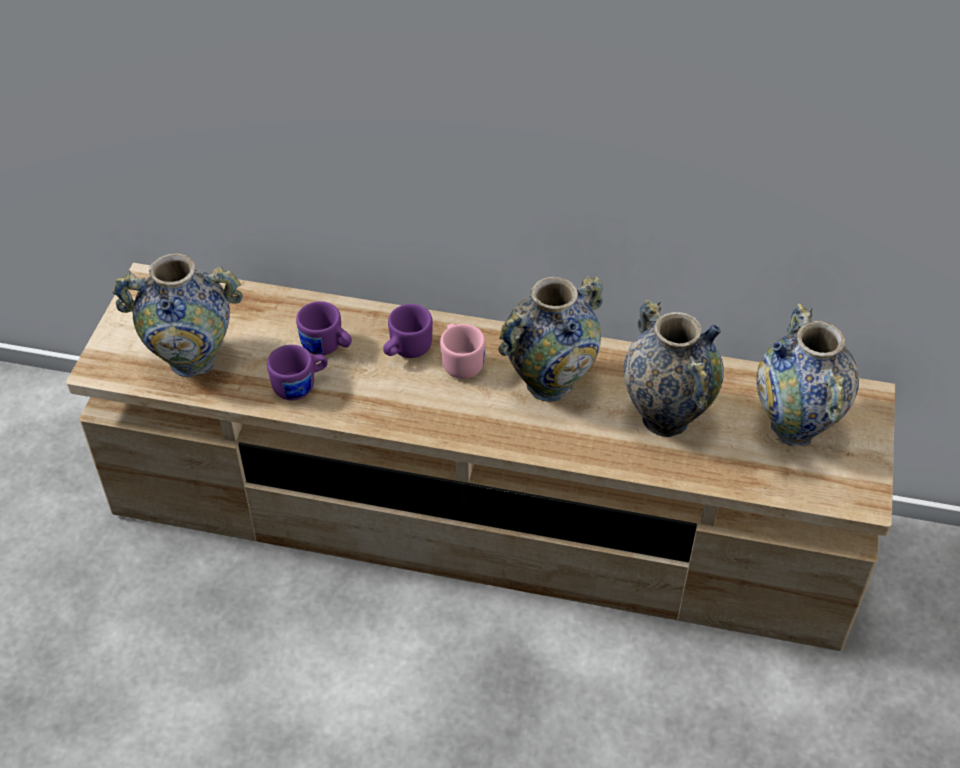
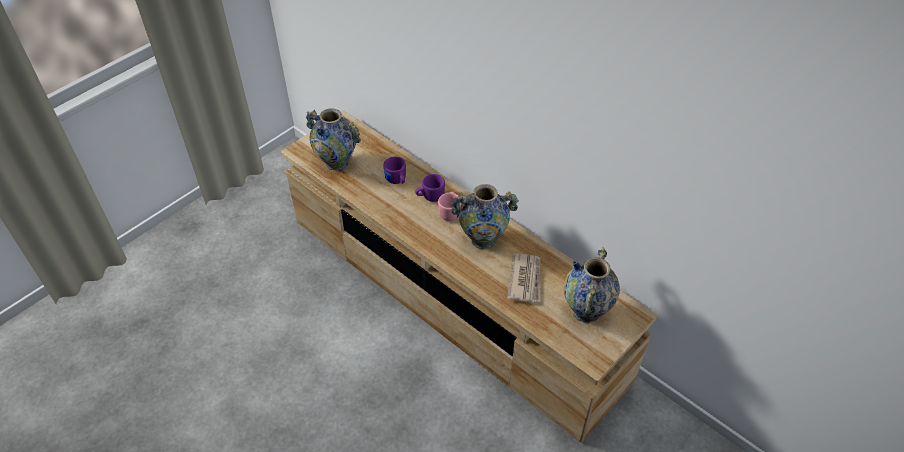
camera: 30 degrees right, 0 degrees up
purple mug [267,345,328,400] -> none
vase [624,299,724,437] -> newspaper [507,253,540,303]

